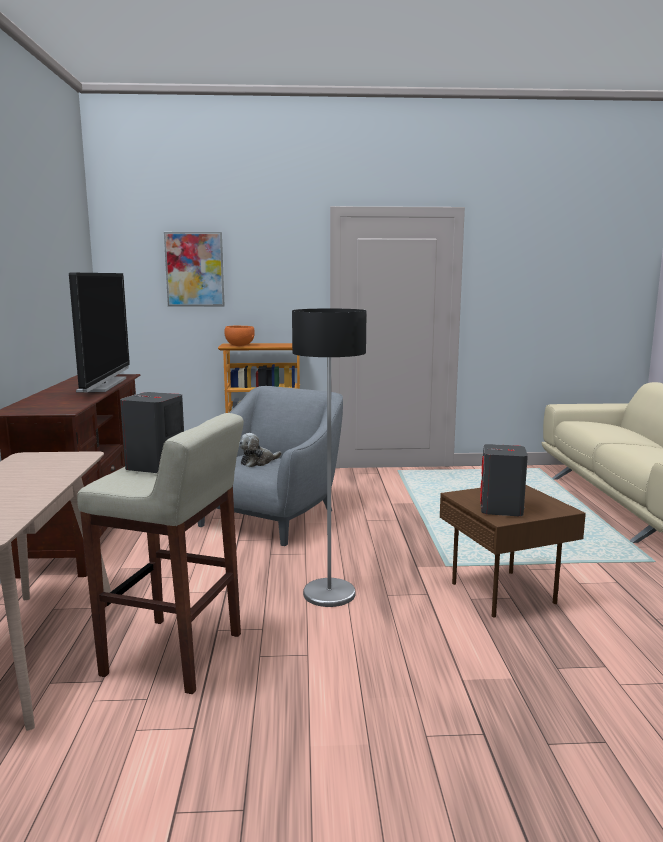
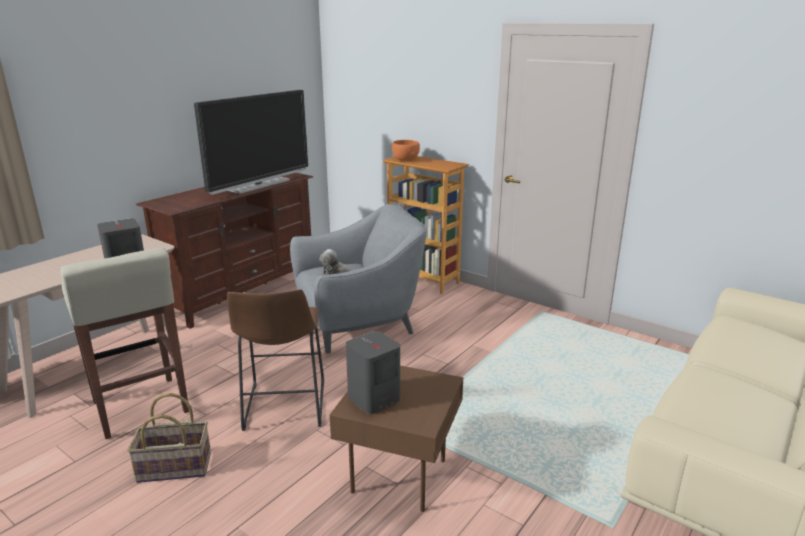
camera: 40 degrees right, 10 degrees up
picture [164,232,225,307] -> none
floor lamp [292,308,367,607] -> brown stool [227,289,324,431]
none -> basket [127,393,211,483]

